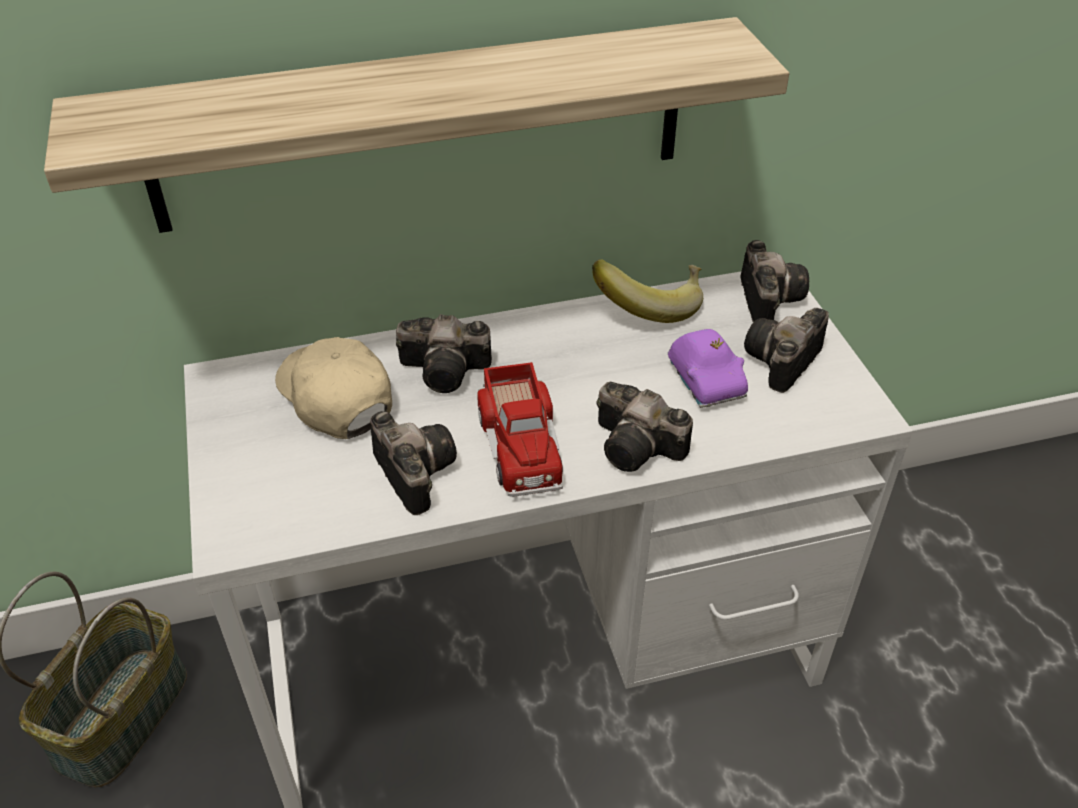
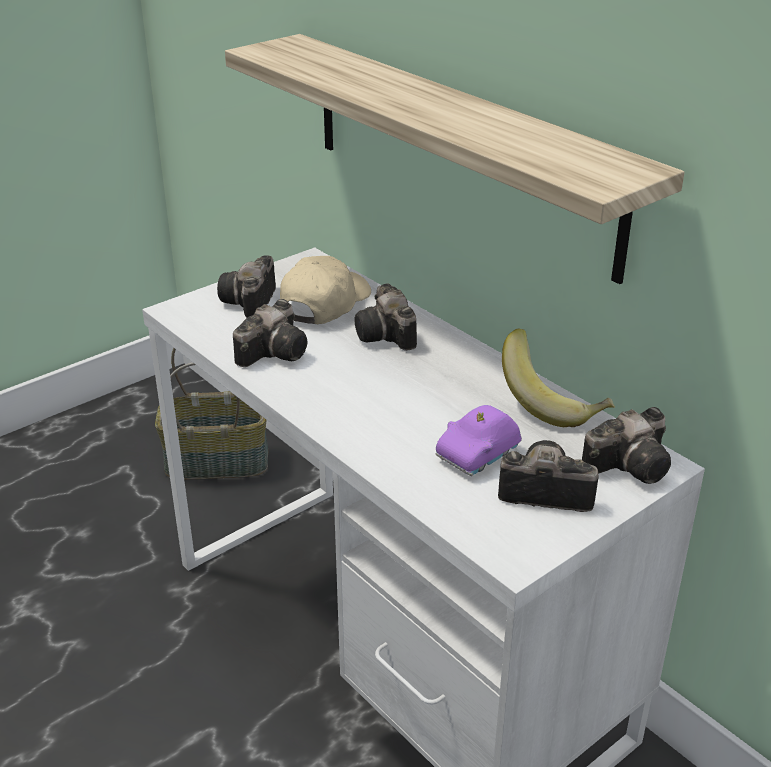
camera: 65 degrees right, 10 degrees down
toy truck [477,362,563,497] -> none
camera [596,382,693,472] -> camera moved to [217,255,276,318]

